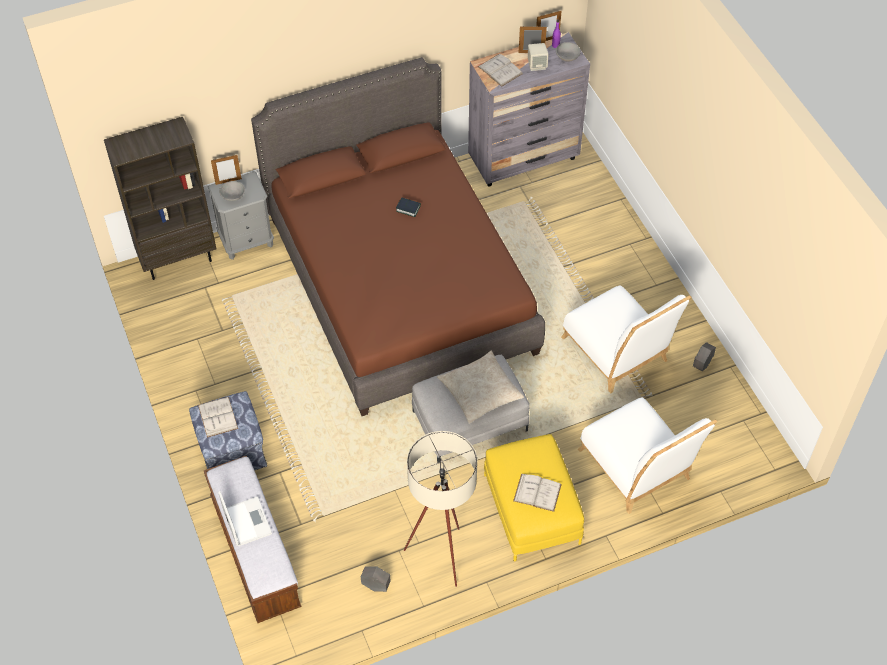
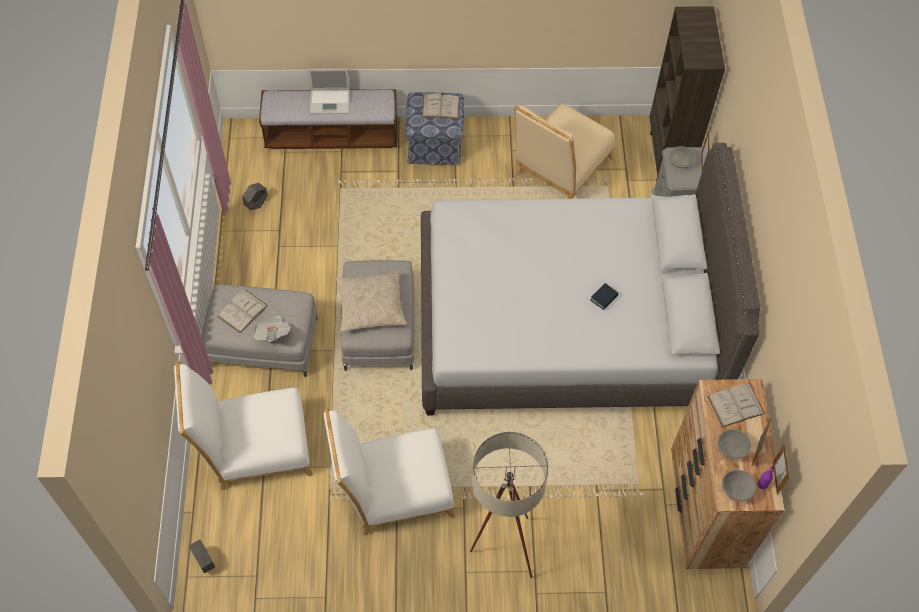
camera: 110 degrees right, 5 degrees up
brown bed [251,57,545,416] -> grey bed [421,143,760,415]
beige floor lamp [404,431,477,587] -> beige floor lamp moved to [470,432,549,578]
grey dresser [468,32,590,186] -> brown dresser [671,379,785,569]
yellow ottoman [484,434,584,562] -> grey ottoman [201,285,318,377]
beige speaker [528,43,548,71] -> grey bowl [718,429,751,460]
grey planter [693,342,716,371] -> grey planter moved to [189,540,215,574]
none -> newspaper [252,316,292,342]
none -> beige chair [514,103,615,199]

